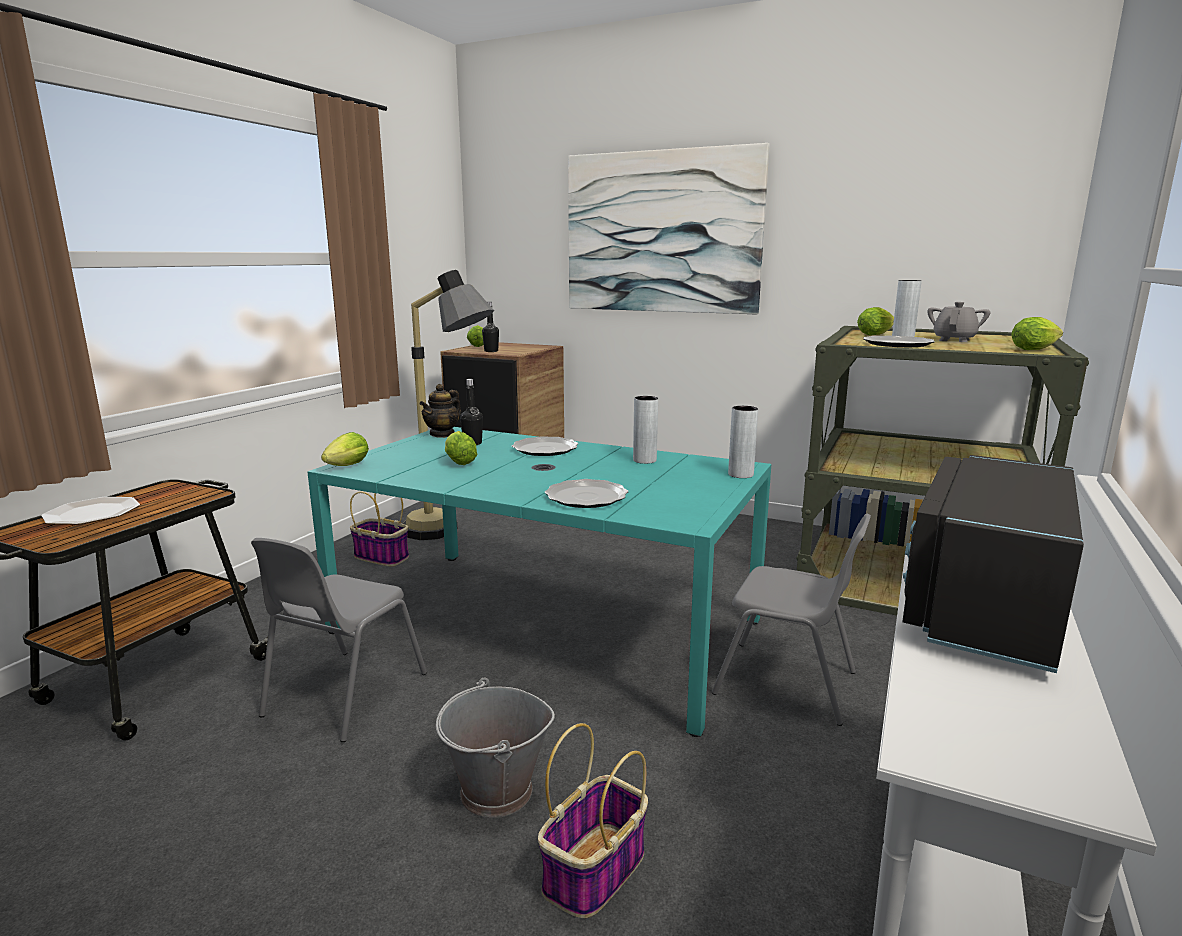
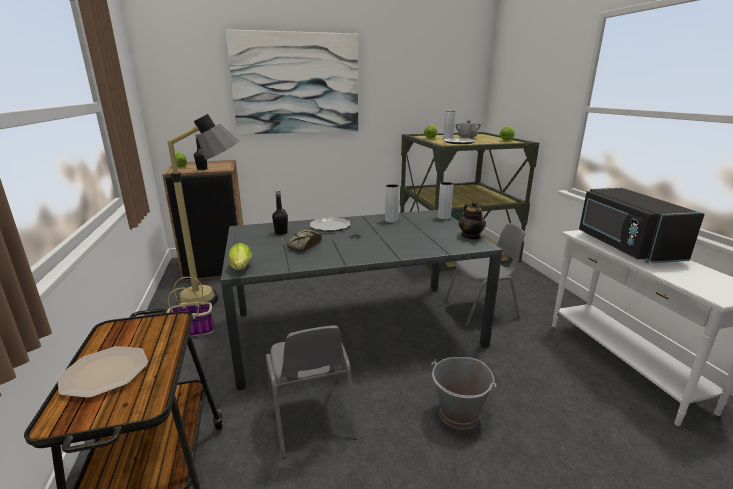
camera: 40 degrees left, 5 degrees up
turquoise dining table [307,427,771,737] -> grey dining table [221,210,502,390]
teapot [419,384,461,438] -> teapot moved to [459,201,486,240]
lettuce [445,431,477,465] -> bread [287,229,322,252]
basket [538,723,648,918] -> none
plate [545,479,628,508] -> none

